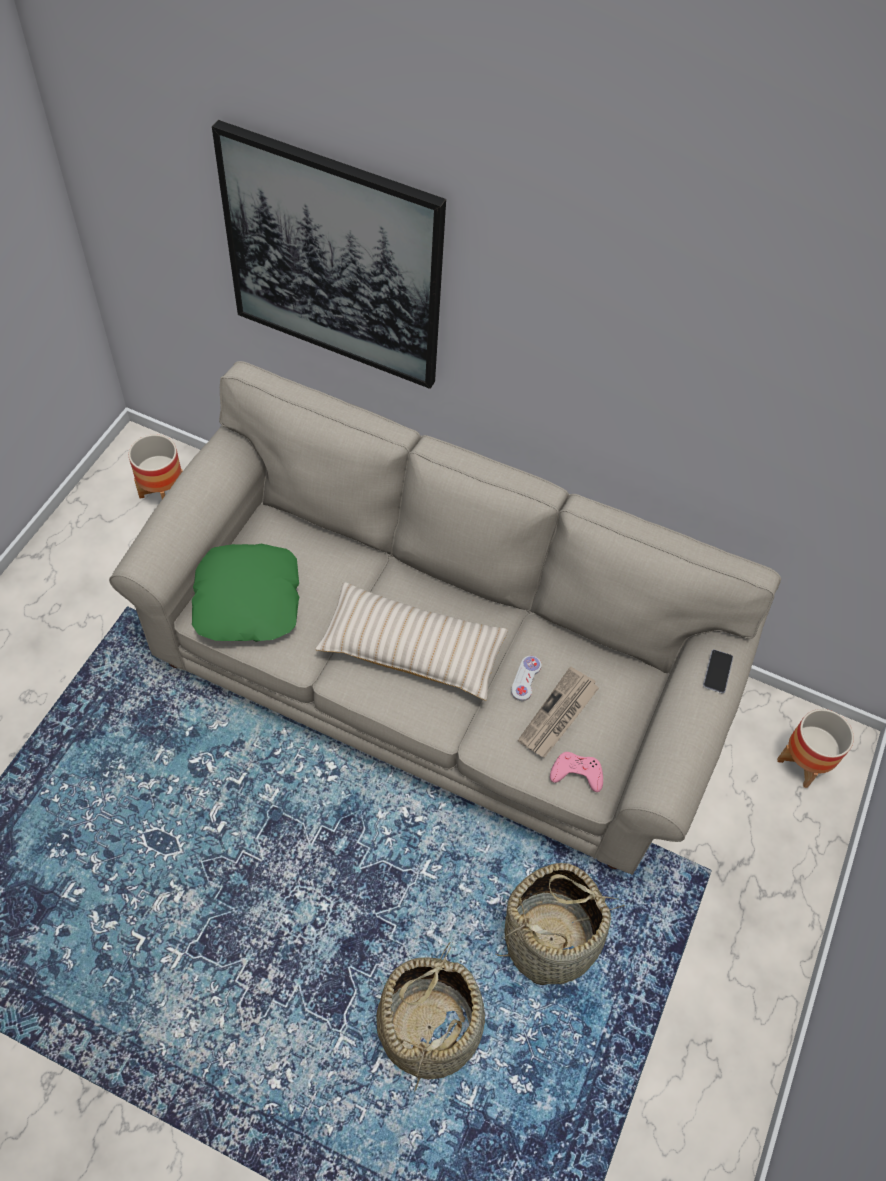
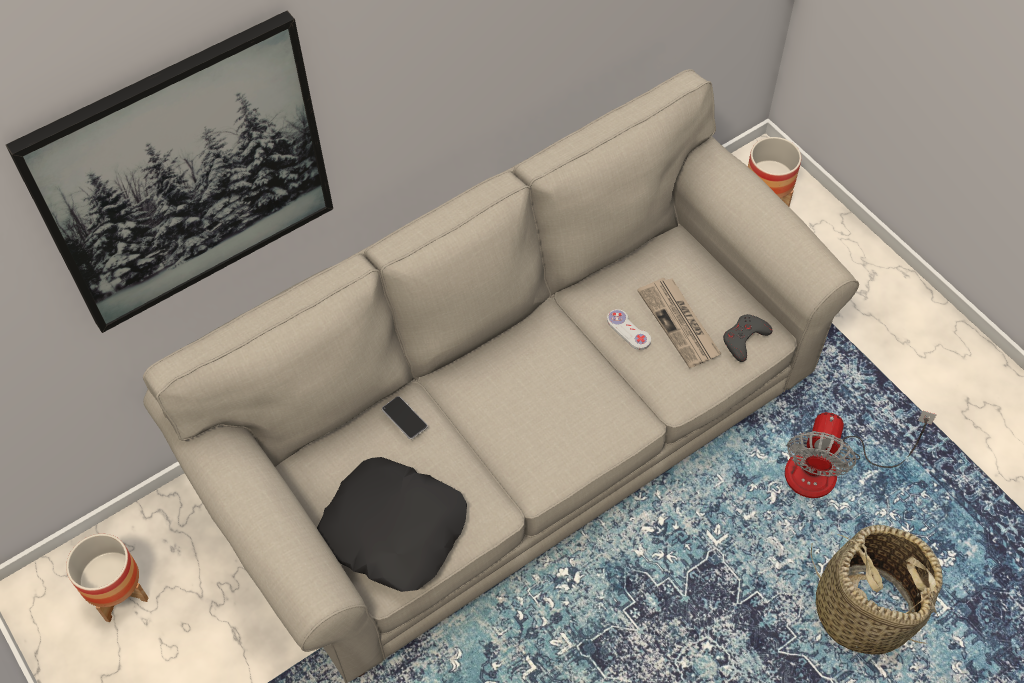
camera: 55 degrees left, 0 degrees up
green pillow [192,544,299,642] -> black pillow [317,457,467,592]
beige pillow [315,582,508,700] -> none
basket [496,863,625,985] -> fan [785,411,937,498]
pink game controller [550,752,603,792] -> grey game controller [723,314,773,362]
phone [703,650,733,694] -> phone moved to [382,396,428,439]

